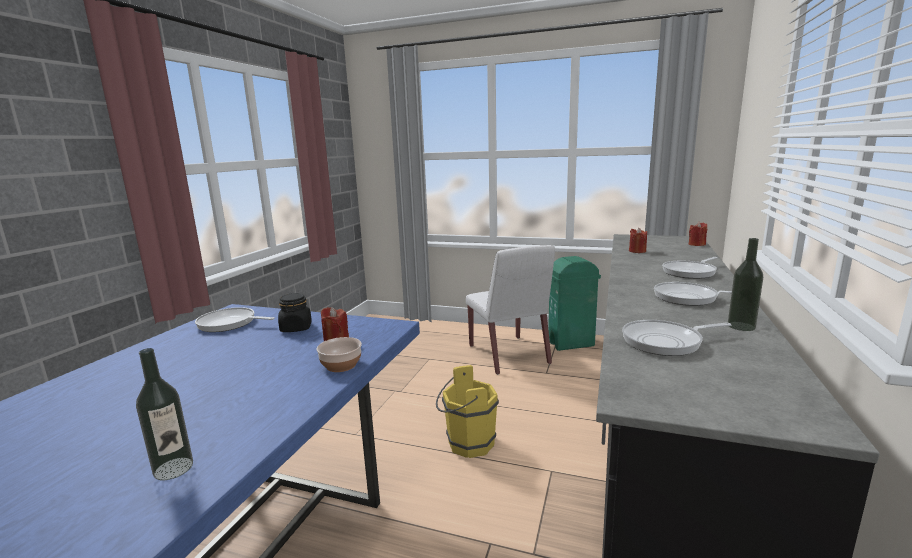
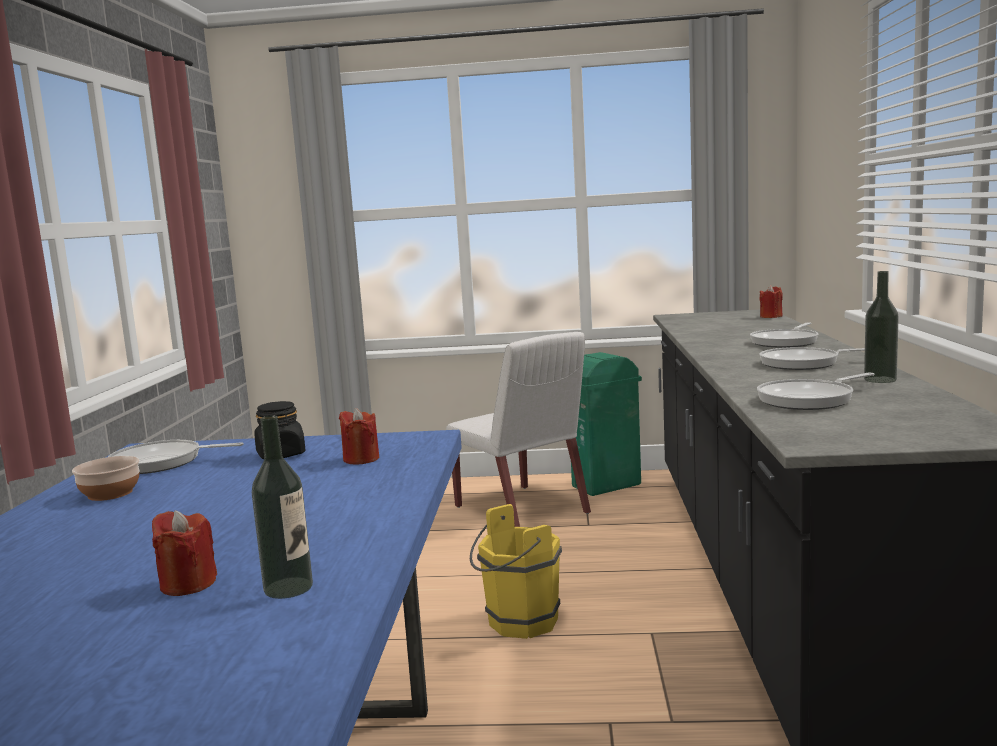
camera: 15 degrees left, 5 degrees down
bowl [317,337,362,372] -> bowl moved to [72,456,139,501]
red candle [629,228,647,253] -> red candle moved to [152,510,217,596]

